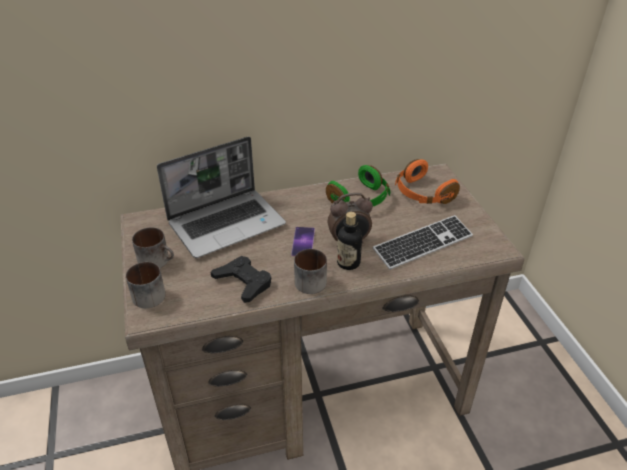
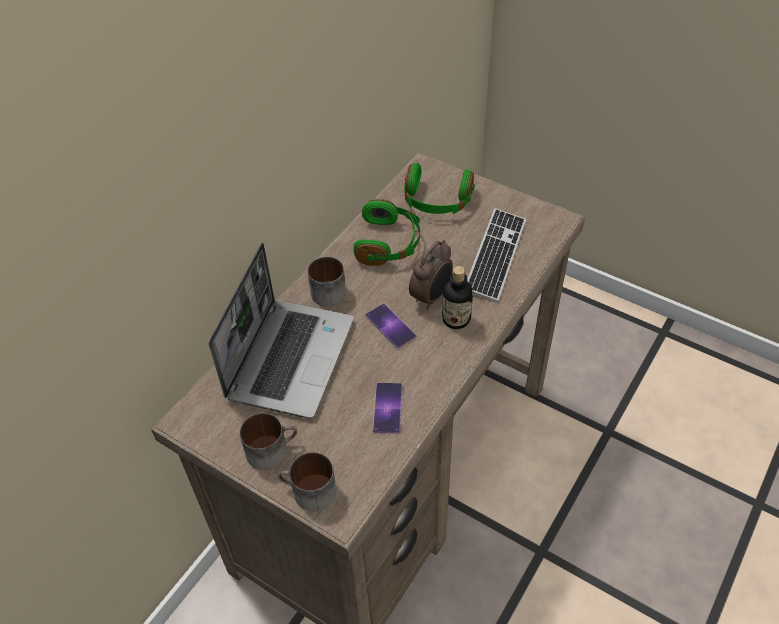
camera: 40 degrees left, 10 degrees up
black game controller [211,256,271,303] -> phone [373,383,402,434]
mug [294,249,327,294] -> mug moved to [308,257,346,306]
orange headphones [395,159,460,204] -> green headphones [404,163,475,214]

